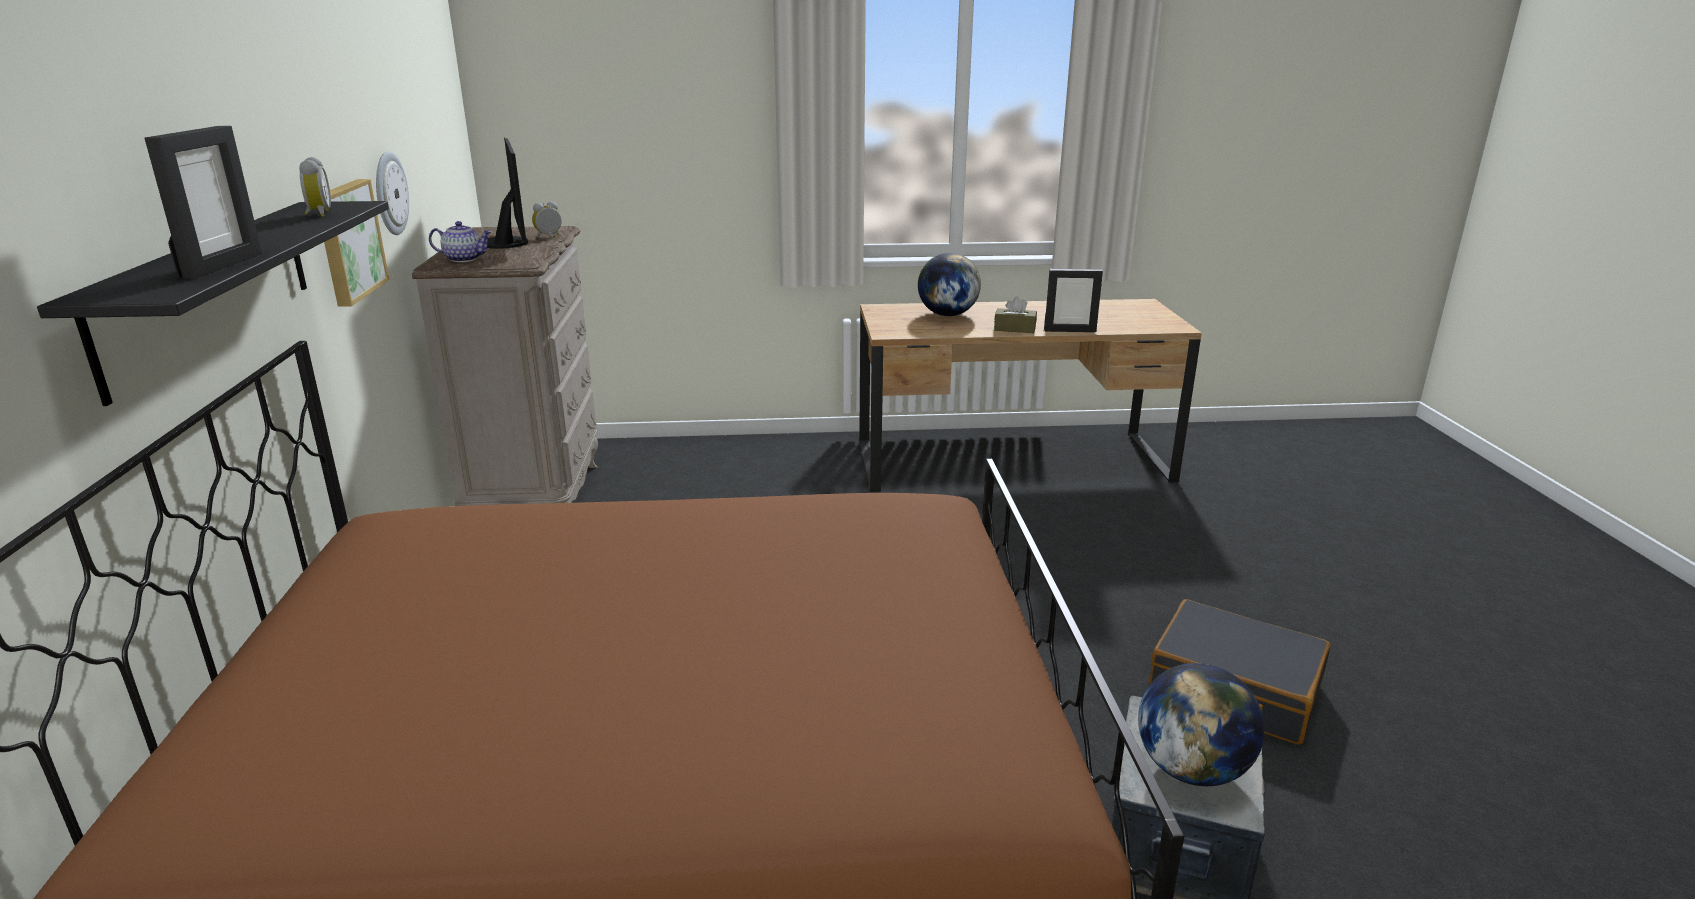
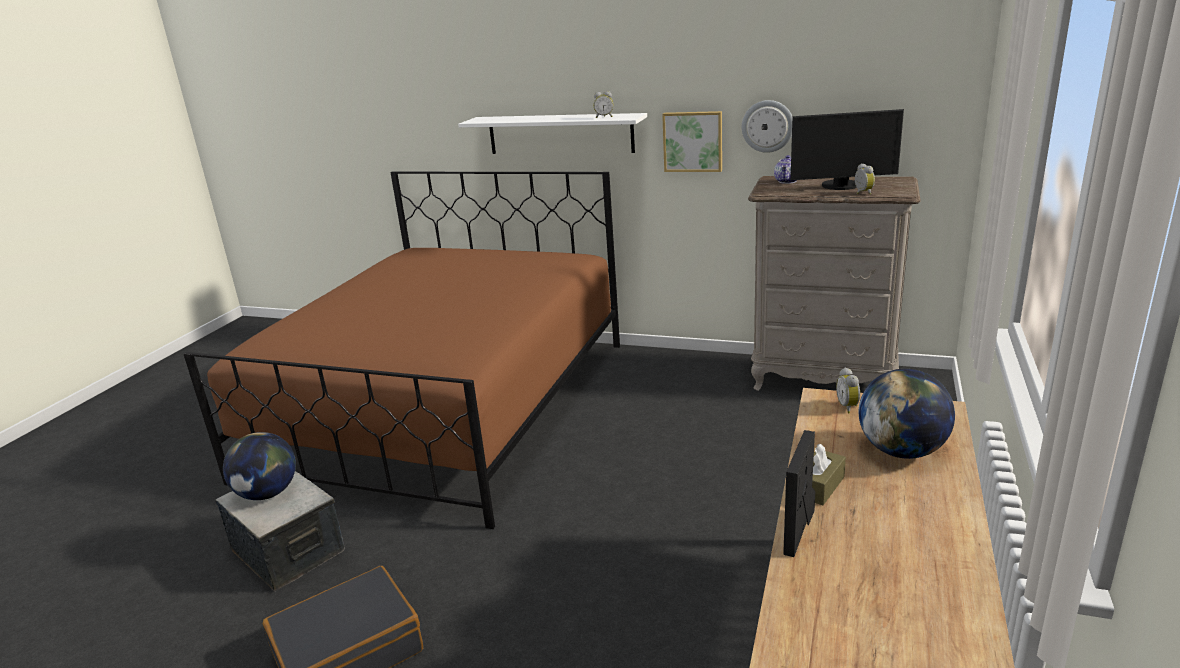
camera: 115 degrees right, 0 degrees up
black shelf [37,201,389,406] -> white shelf [458,113,647,154]
picture frame [145,126,262,278] -> none
none -> alarm clock [836,367,860,413]

